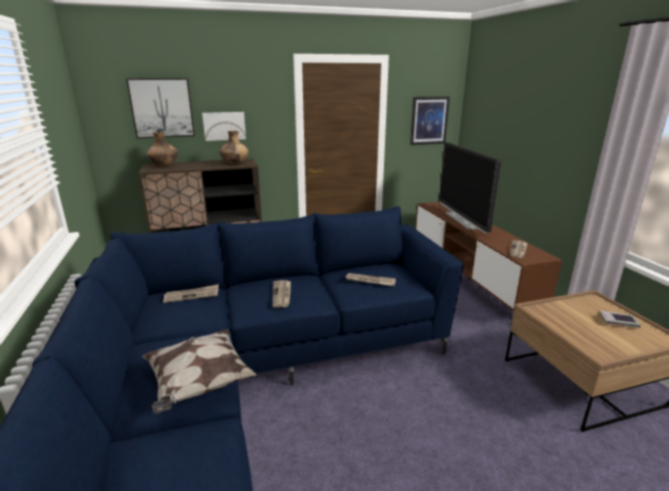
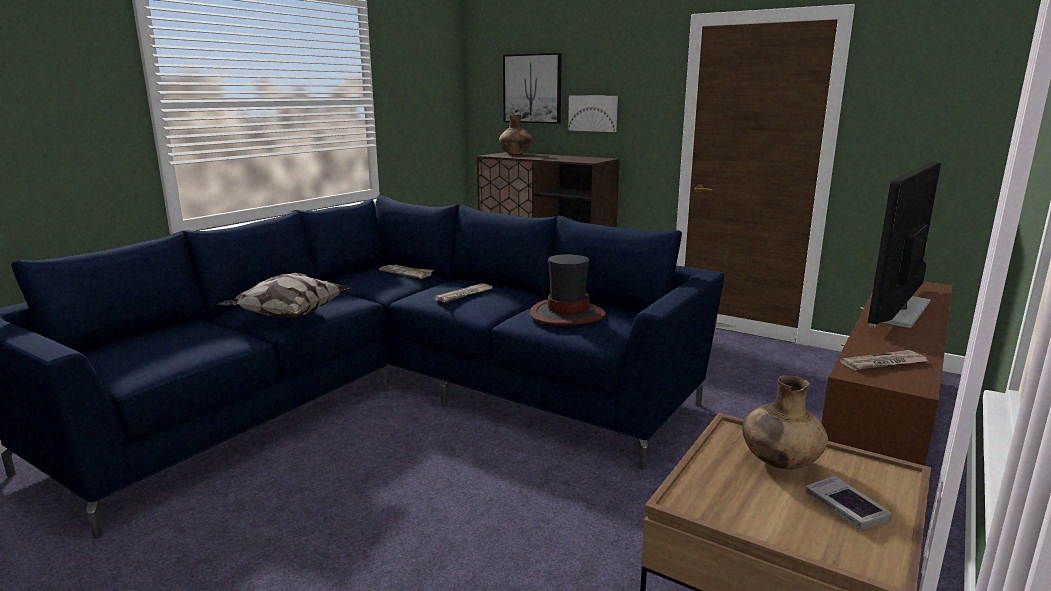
camera: 50 degrees right, 5 degrees down
brown vase [219,131,249,164] -> brown vase moved to [742,375,828,469]
newspaper [346,273,396,286] -> hat [530,254,606,326]
picture [410,96,450,145] -> none

